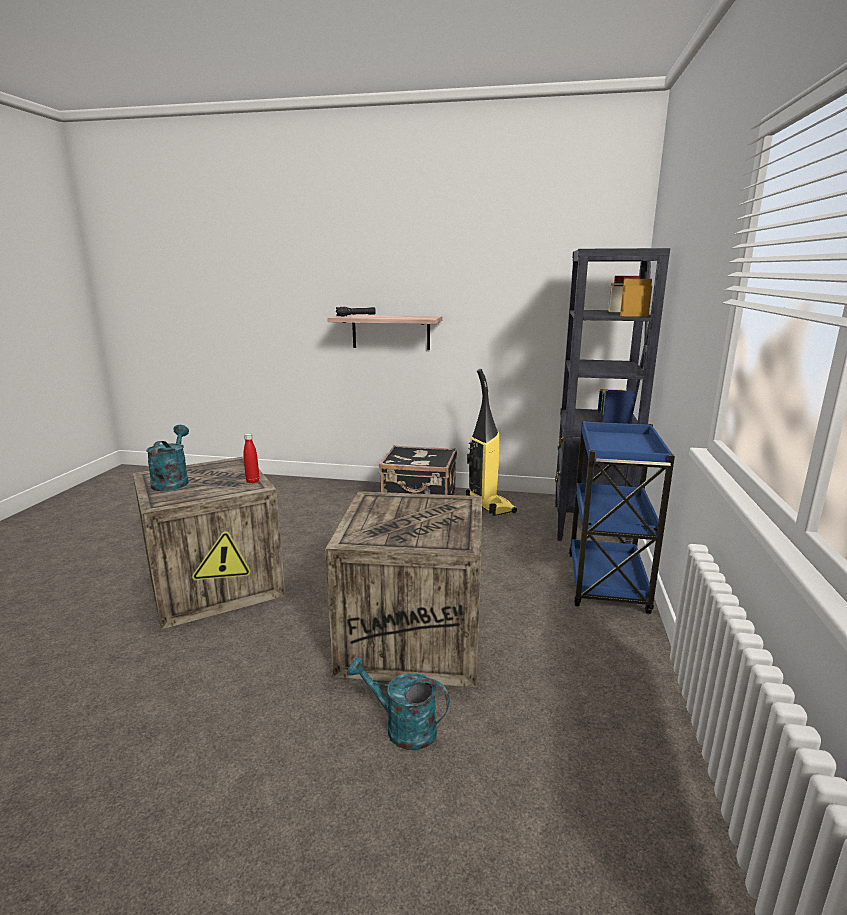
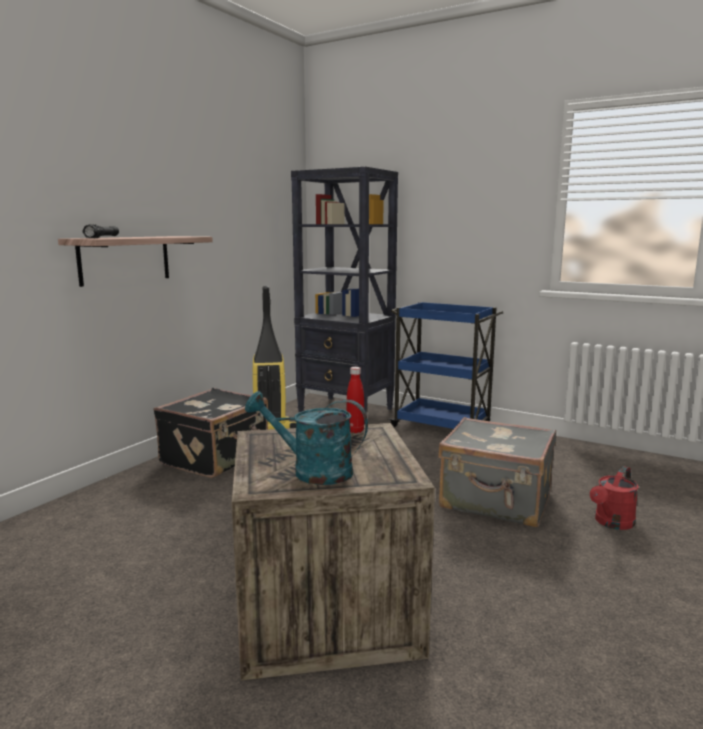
camera: 70 degrees left, 5 degrees down
crate [325,491,482,688] -> grey suitcase [438,417,556,527]
turquoise watering can [347,657,450,750] -> red watering can [590,466,638,530]

